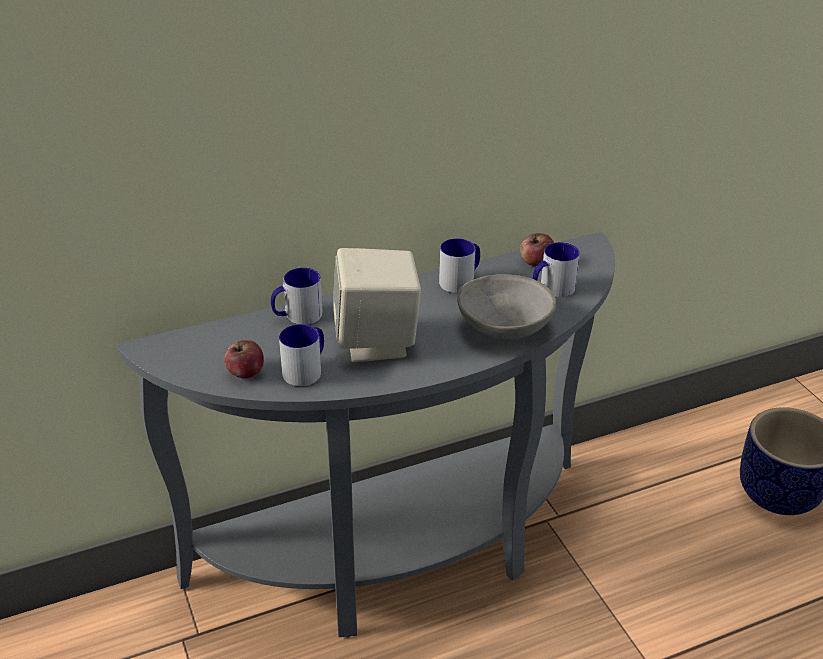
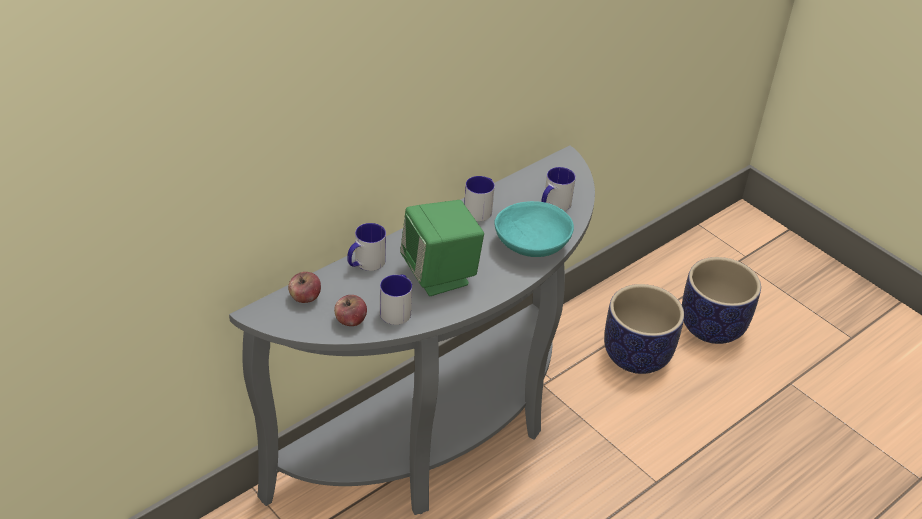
camera: 20 degrees left, 5 degrees up
beige speaker [333,248,421,362] -> green speaker [400,200,484,296]
grey bowl [457,274,556,339] -> turquoise bowl [495,201,574,257]
apple [520,233,554,266] -> apple moved to [288,272,321,303]
none -> planter [604,284,684,374]

